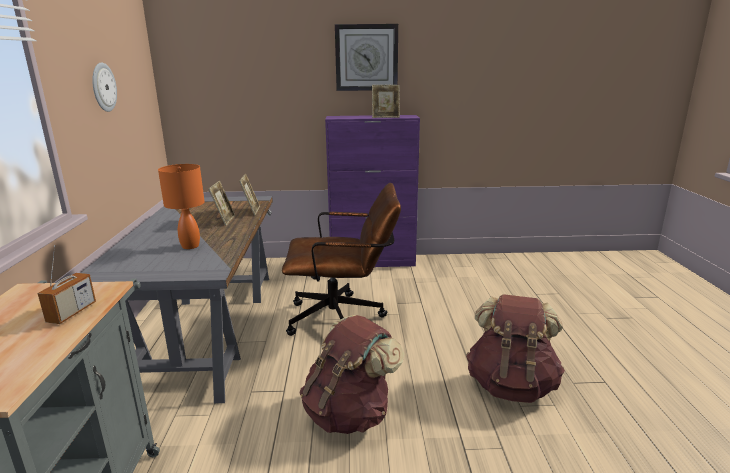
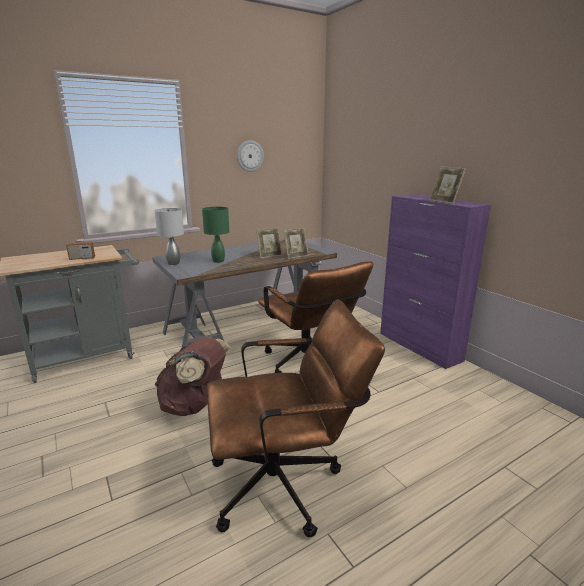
camera: 60 degrees right, 0 degrees up
orange table lamp [158,164,205,249] -> green table lamp [202,207,229,263]
wall clock [335,24,398,91] -> none
brown backpack [466,294,565,403] -> brown office chair [206,299,385,538]
none -> grey table lamp [154,208,184,265]

